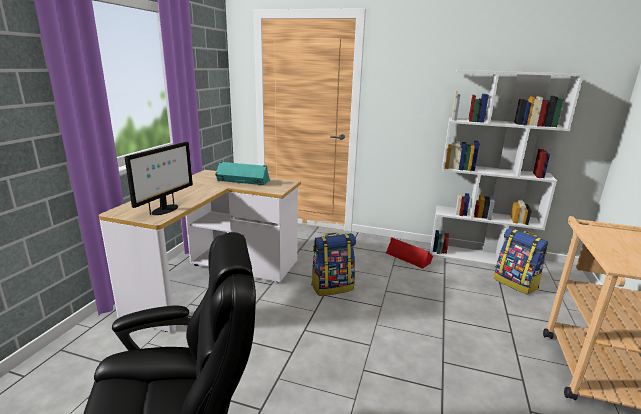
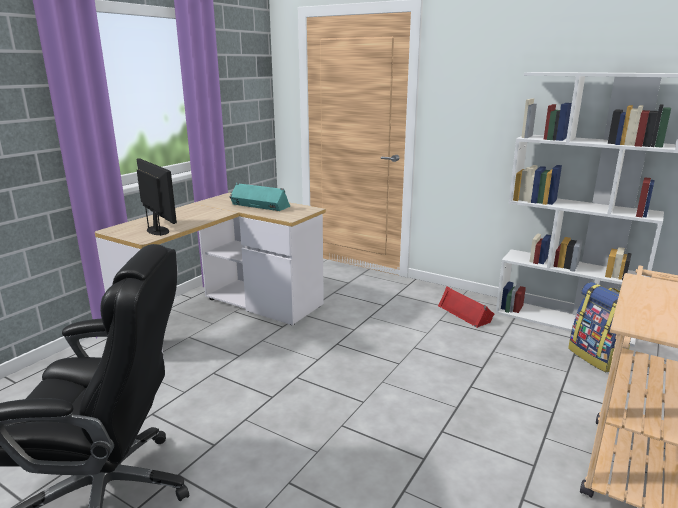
camera: 15 degrees right, 0 degrees up
monitor [125,142,193,215] -> monitor turned 75 degrees counterclockwise [137,158,177,236]
backpack [311,233,356,296] -> none

